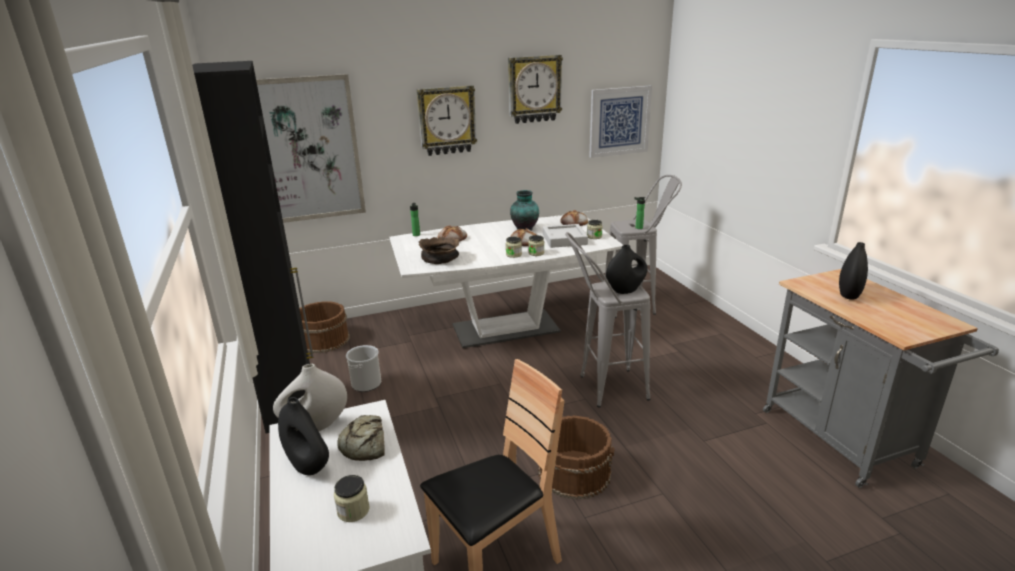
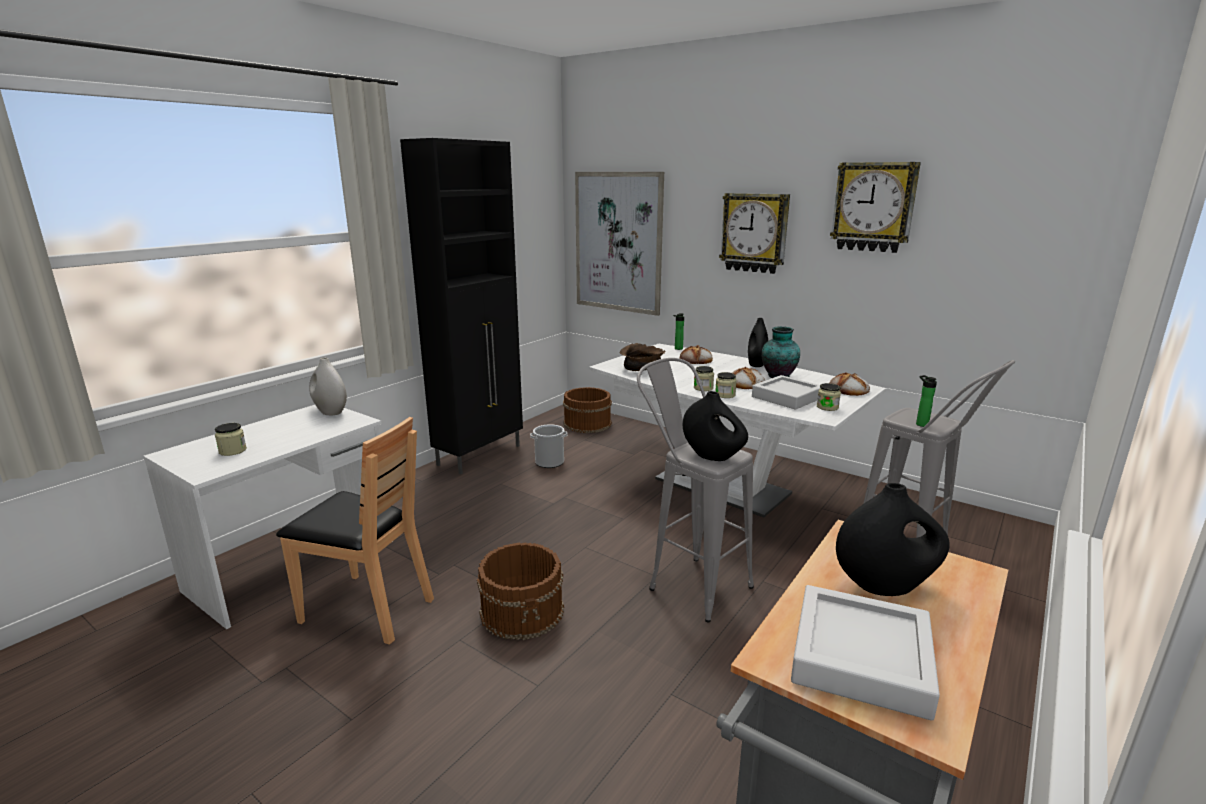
camera: 55 degrees right, 5 degrees down
black vase [278,397,329,475] -> black vase moved to [748,318,768,367]
bread [337,415,385,461] -> none
picture [589,86,652,158] -> none
none -> grey tray [791,585,940,720]

